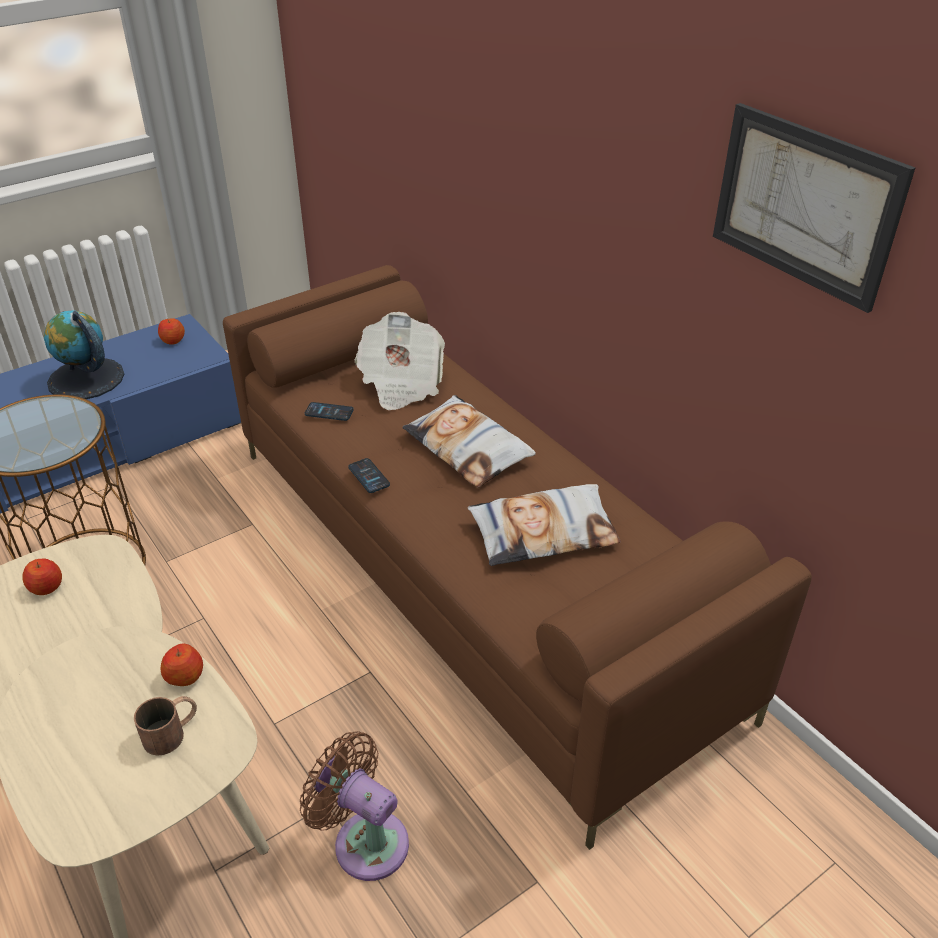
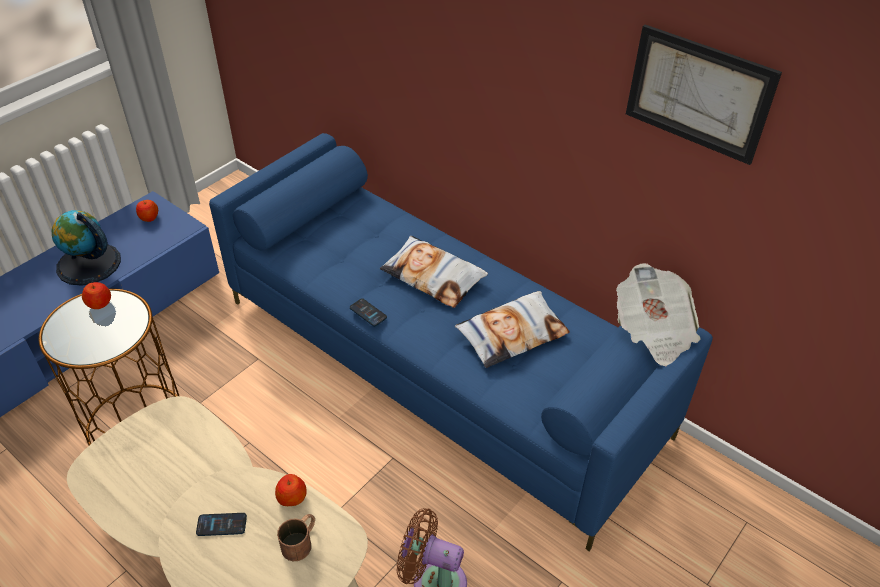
camera: 15 degrees left, 5 degrees up
apple [22,559,62,595] -> apple moved to [82,282,111,309]
brown sofa [223,265,812,850] -> blue sofa [209,133,713,551]
phone [305,402,354,421] -> phone moved to [196,513,247,536]
newspaper [354,312,445,410] -> newspaper moved to [616,263,701,366]

